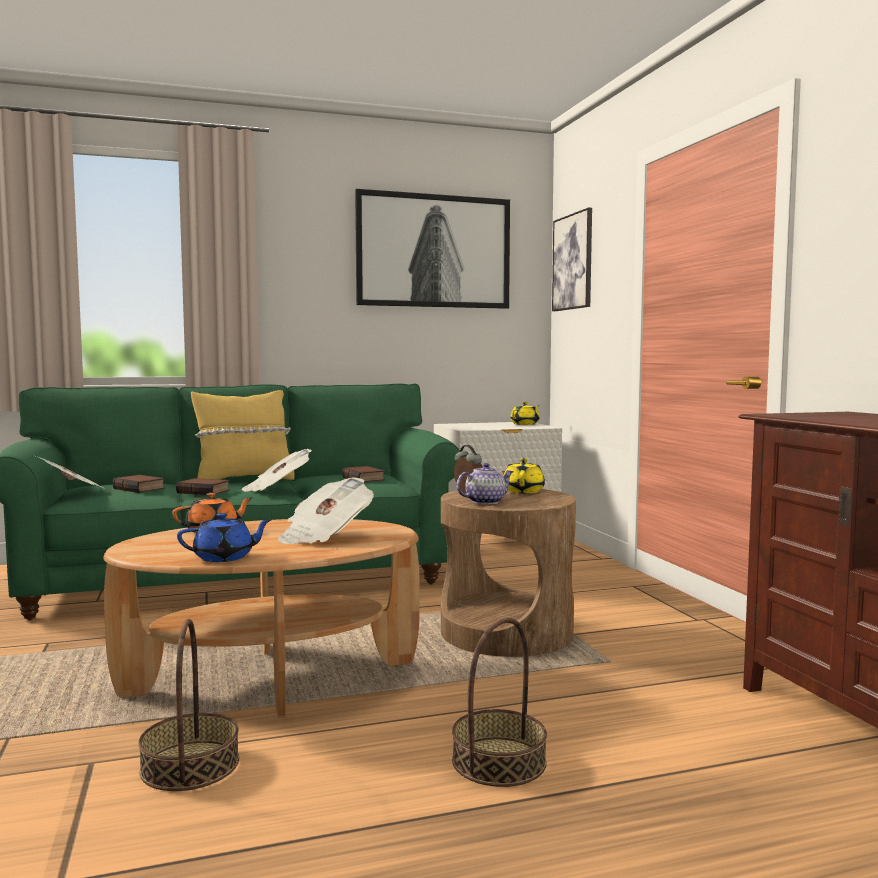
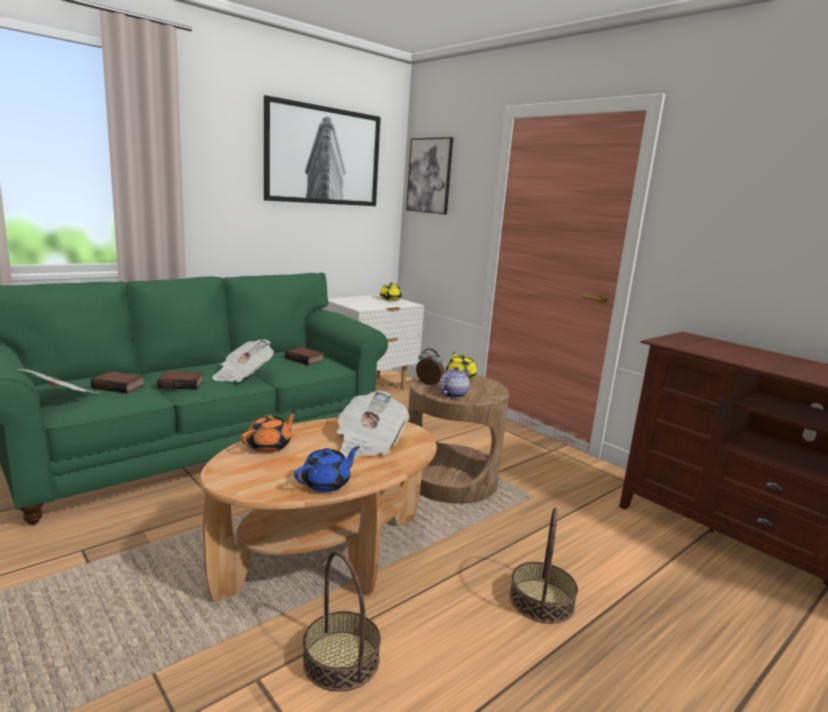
camera: 25 degrees left, 10 degrees up
yellow pillow [191,390,295,480] -> none

